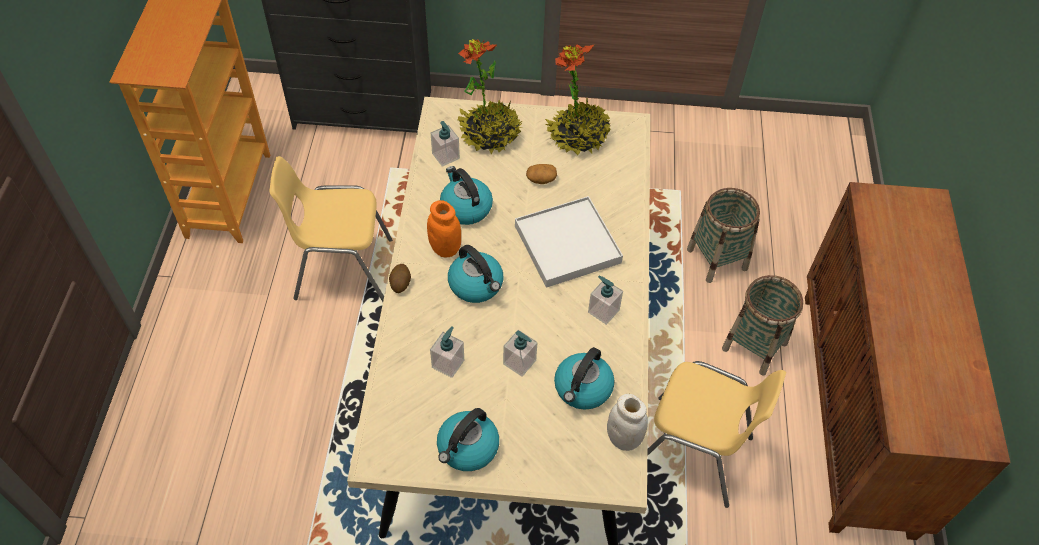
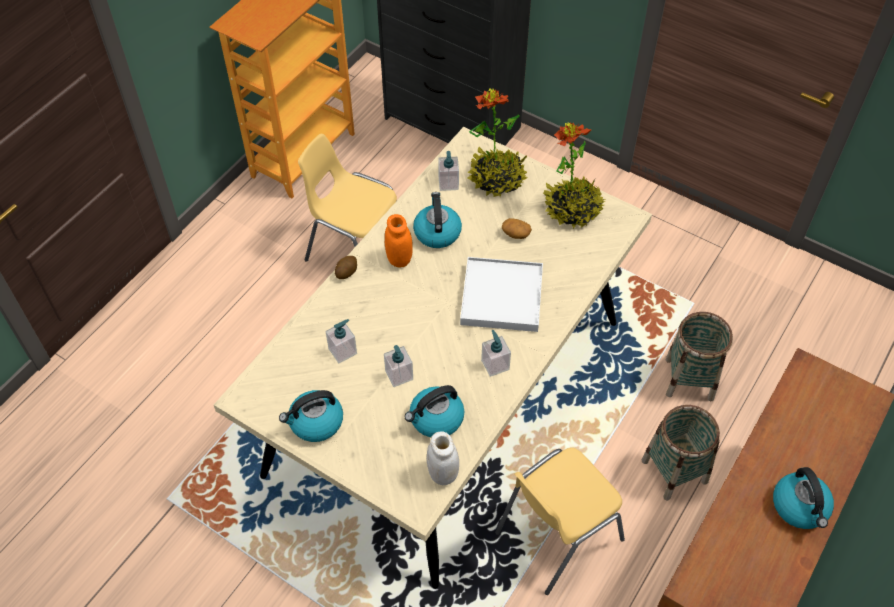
camera: 30 degrees right, 0 degrees up
kettle [448,245,503,303] -> kettle moved to [773,467,834,529]
yellow chair [647,361,786,508] -> yellow chair turned 90 degrees clockwise [495,448,625,595]

